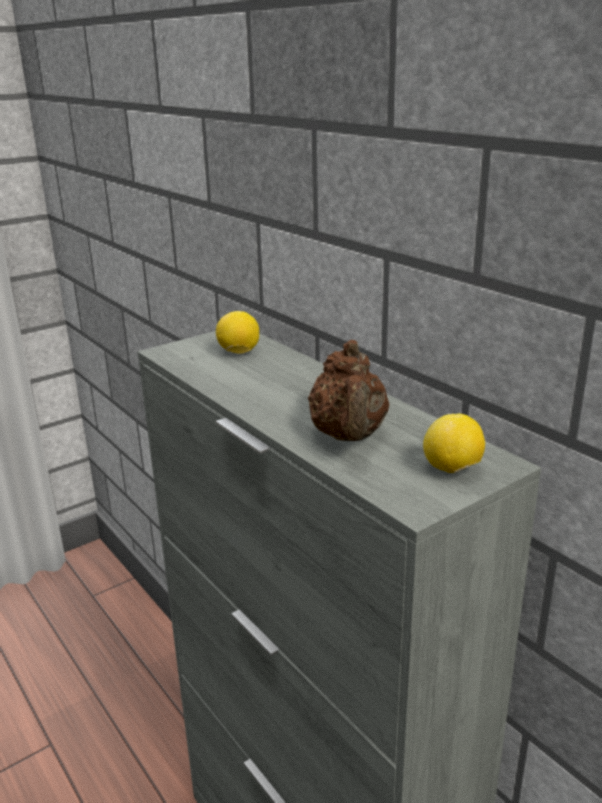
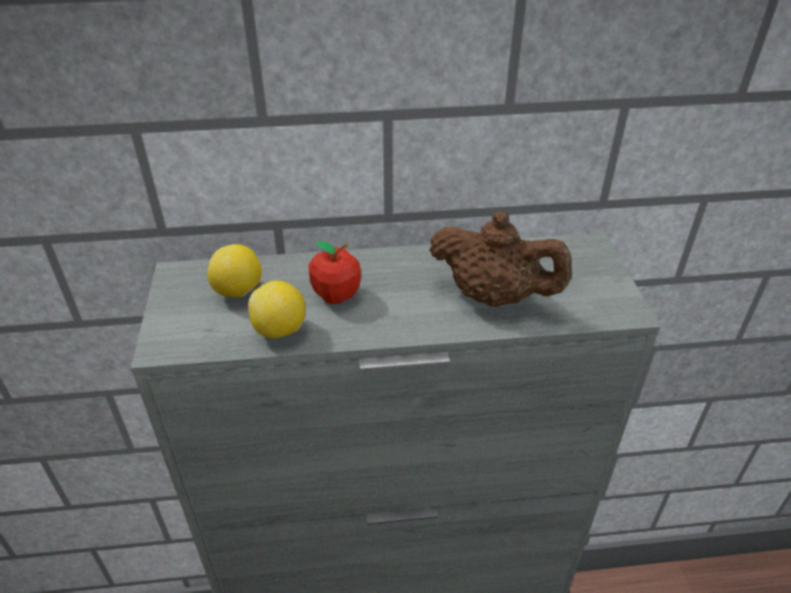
camera: 60 degrees left, 15 degrees up
lemon [423,414,485,473] -> lemon moved to [248,281,306,338]
none -> apple [308,241,361,304]

